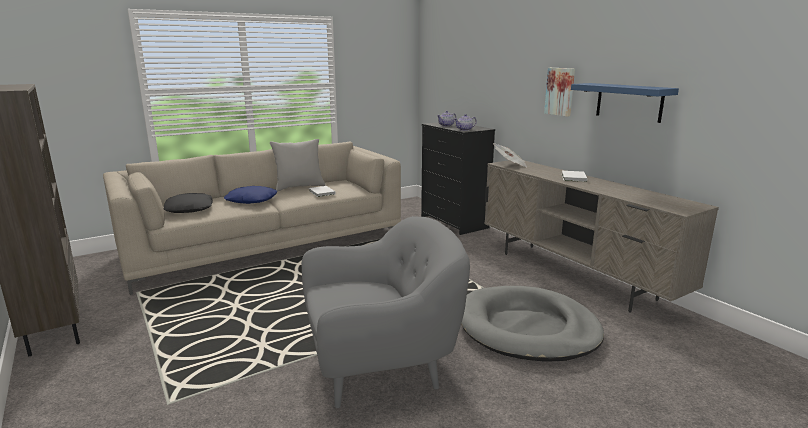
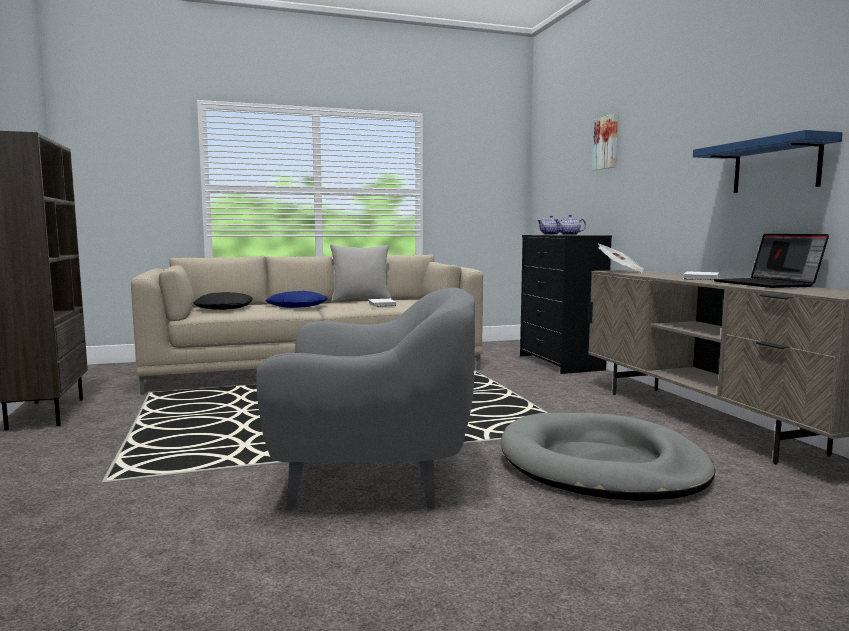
camera: 15 degrees right, 10 degrees down
picture [544,68,575,117] -> picture moved to [592,114,618,171]
none -> laptop [714,234,829,288]

